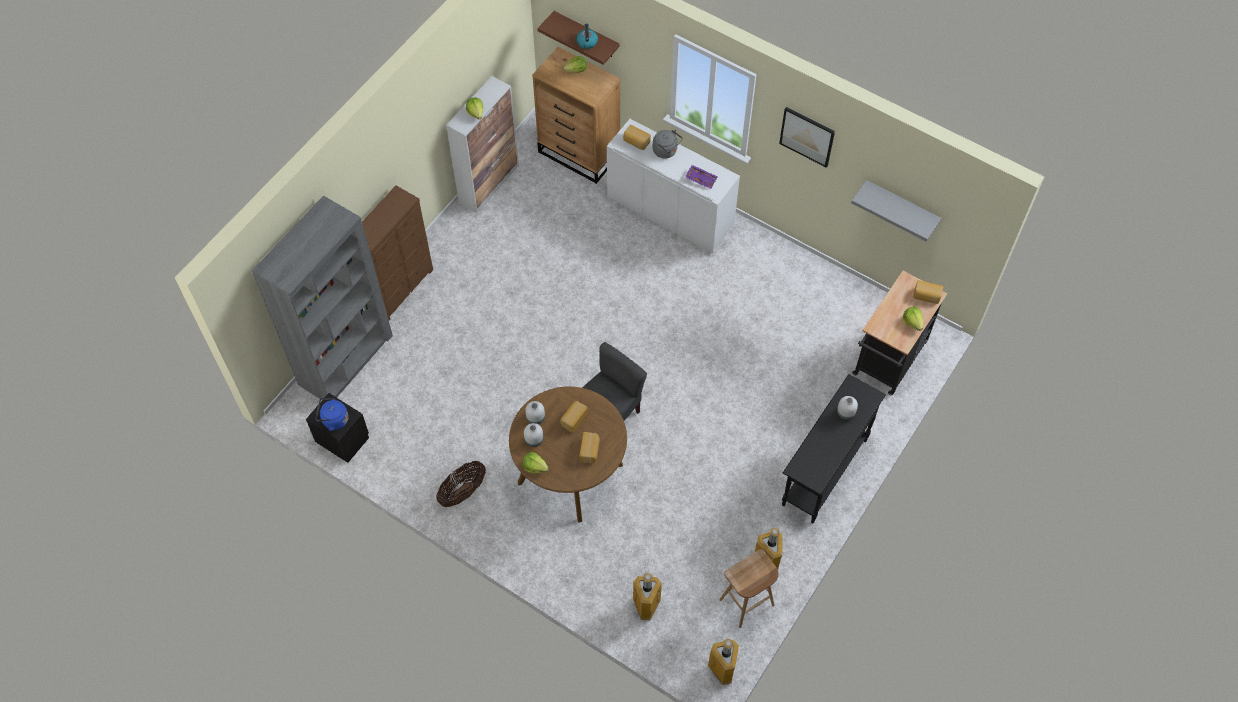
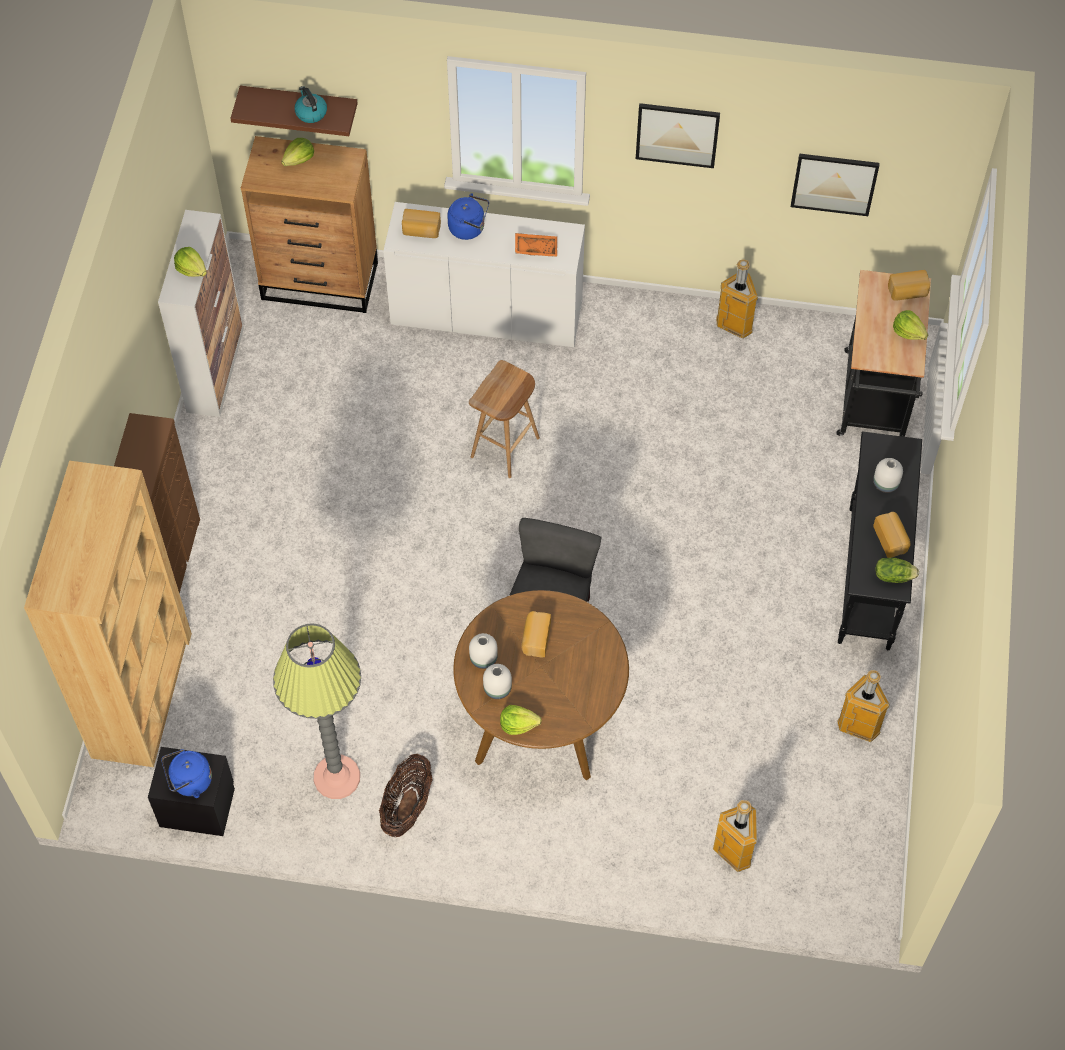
camera: 25 degrees left, 0 degrees up
grey bookcase [252,195,393,400] -> brown bookcase [24,460,192,767]
bread [579,432,600,464] -> bread moved to [873,512,910,558]
grey kettle [653,130,683,158] -> blue kettle [447,193,489,240]
purple tray [685,165,718,189] -> orange tray [515,233,557,257]
trash can [708,639,739,685] -> trash can moved to [716,259,758,339]
brown stool [719,549,779,628] -> brown stool moved to [469,360,540,478]
grey shelf [851,180,942,242] -> picture [791,154,880,216]
none -> floor lamp [273,623,361,799]
none -> lettuce [876,558,919,583]

